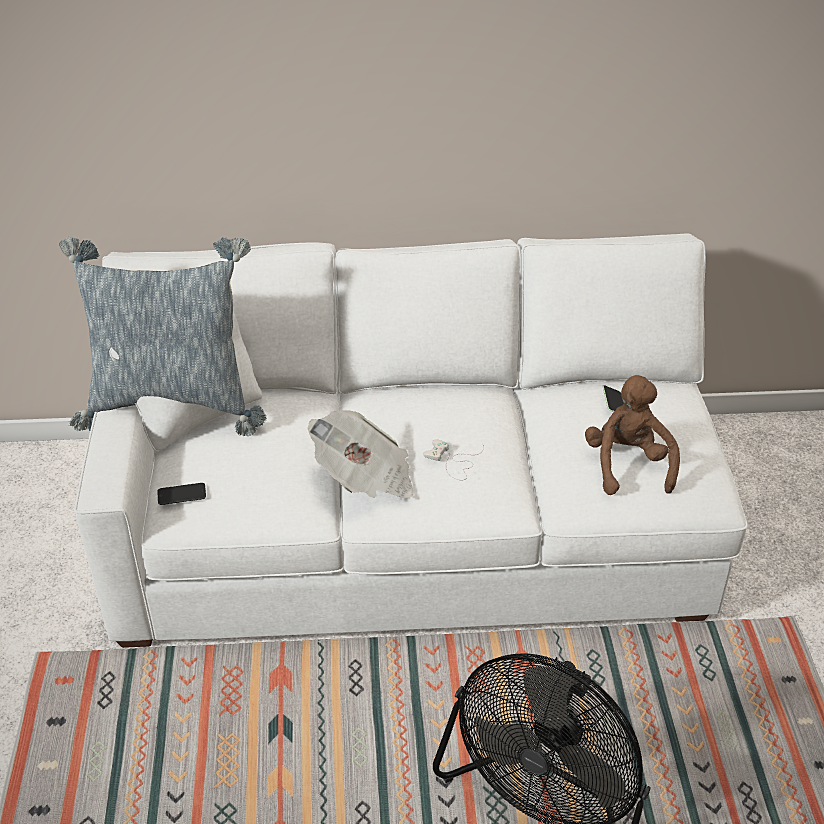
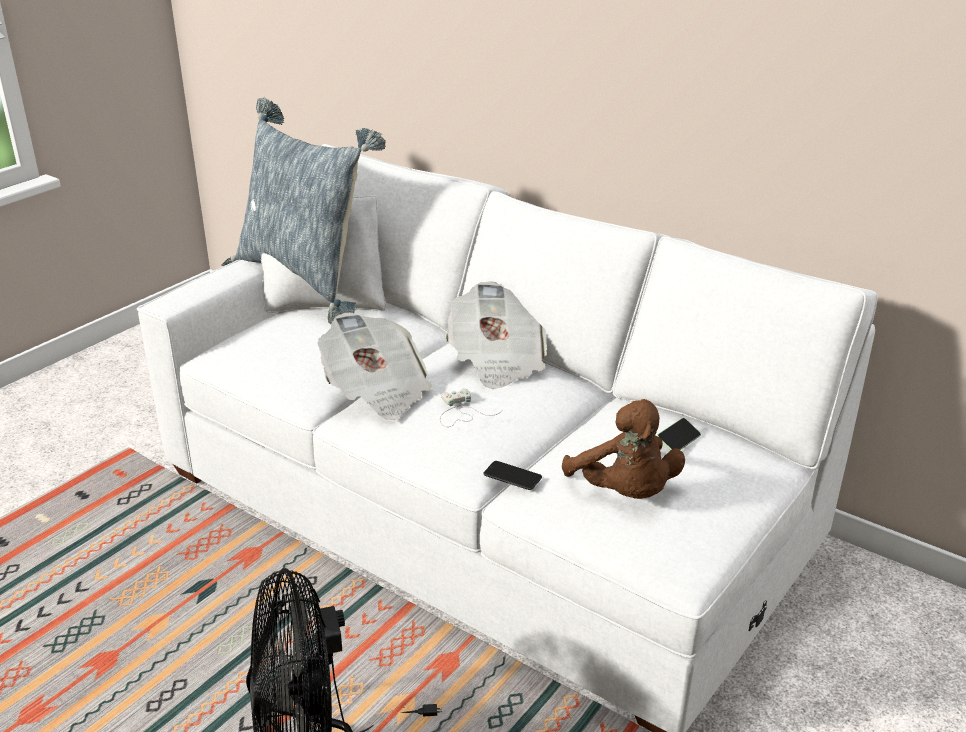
camera: 40 degrees right, 10 degrees down
phone [157,483,206,505] -> phone moved to [484,461,542,490]
brown plush toy [585,375,680,495] -> brown plush toy turned 120 degrees clockwise [562,399,685,499]
none -> newspaper [445,281,547,389]

